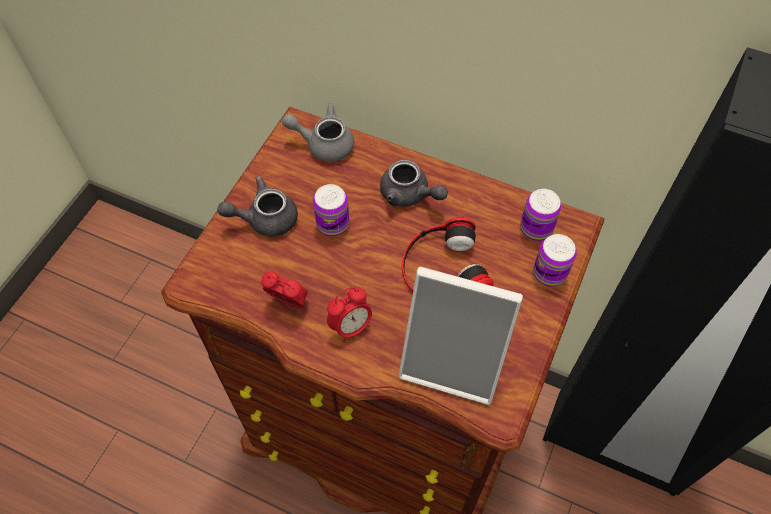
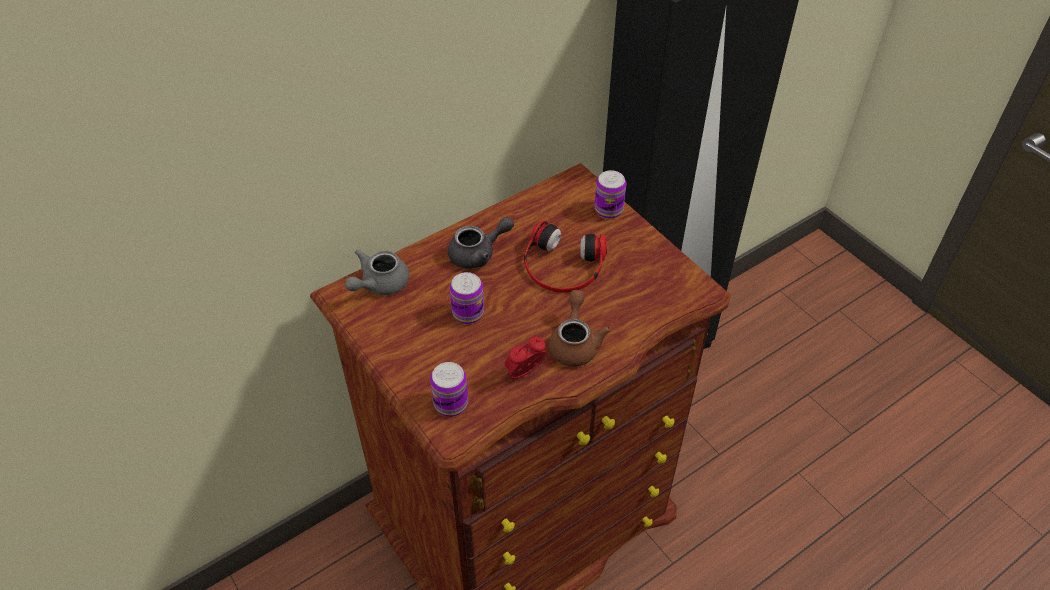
camera: 60 degrees left, 10 degrees down
grey teapot [217,176,298,237] -> none
alarm clock [327,287,372,343] -> brown teapot [549,290,611,367]
picture frame [399,267,523,405] -> none
can [520,189,562,241] -> can moved to [430,362,468,417]

